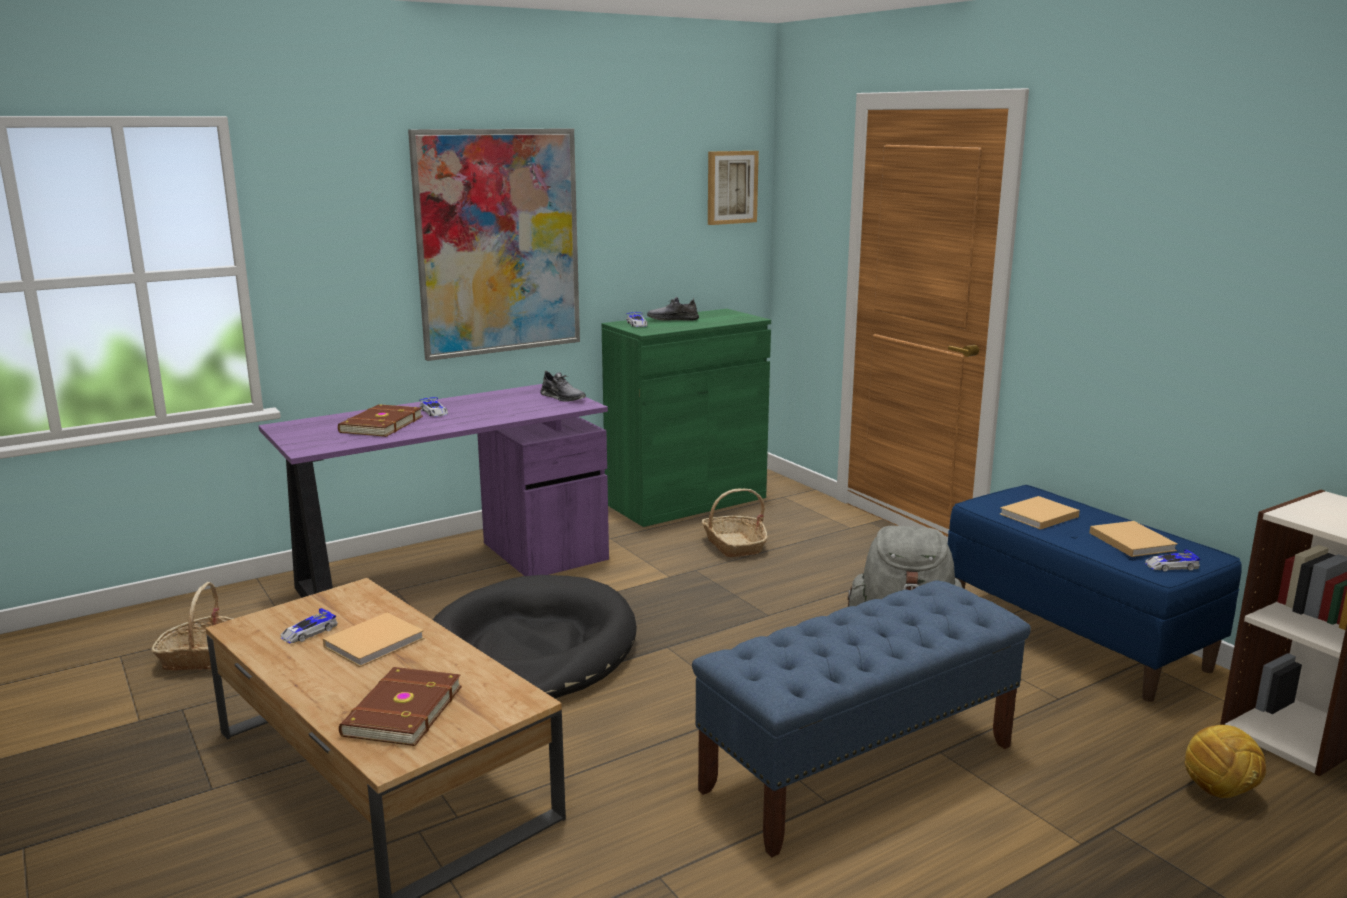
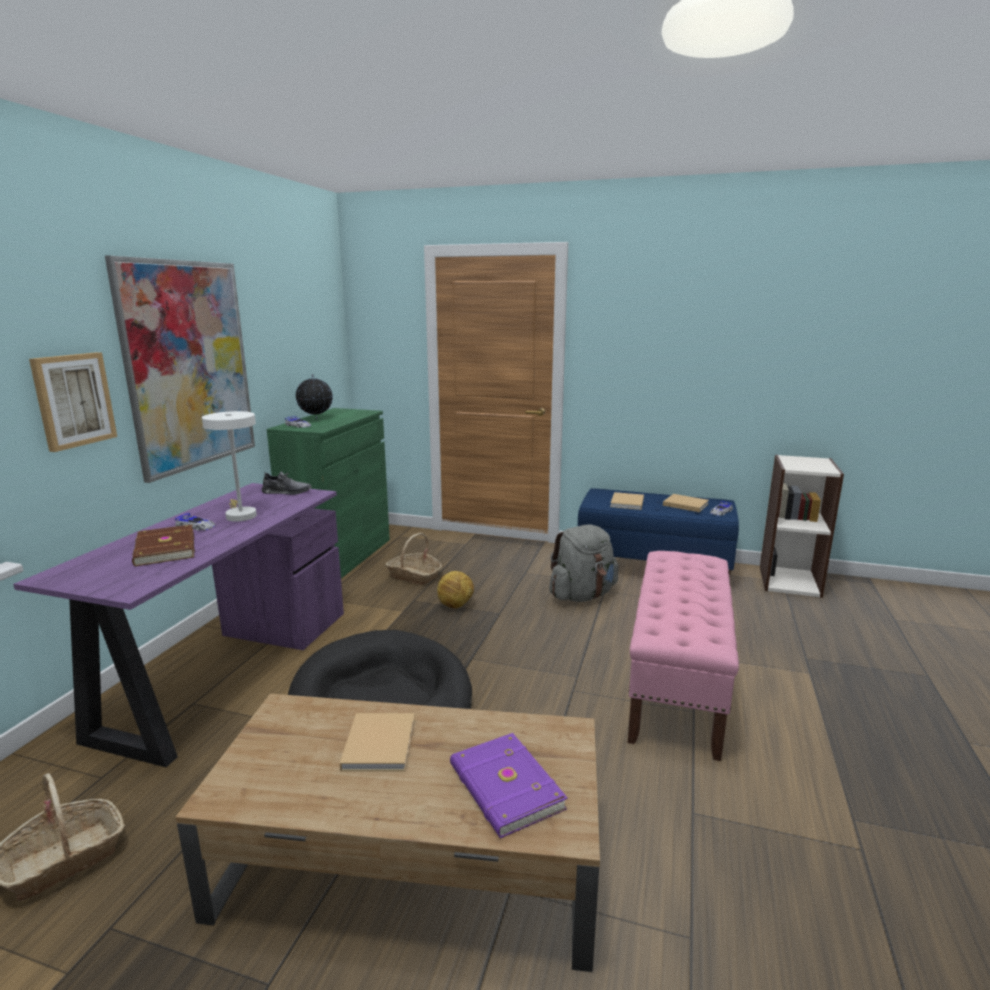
camera: 40 degrees left, 0 degrees up
toy car [281,608,338,643] -> none
brown book [339,667,462,746] -> purple book [450,733,568,838]
grey shoe [647,297,699,321] -> globe [295,374,333,419]
blue bench [692,580,1031,857] -> pink bench [628,551,739,761]
picture [708,151,759,225] -> picture moved to [29,352,117,452]
football [1185,725,1266,798] -> football moved to [437,571,474,608]
none -> white table lamp [202,411,257,522]

